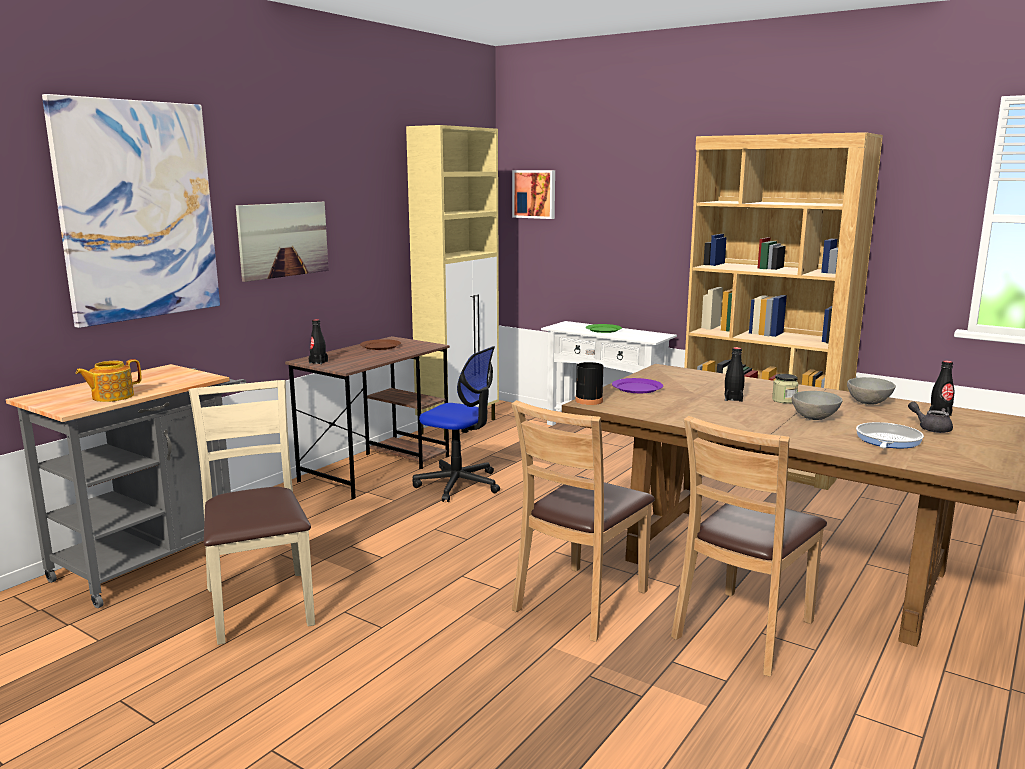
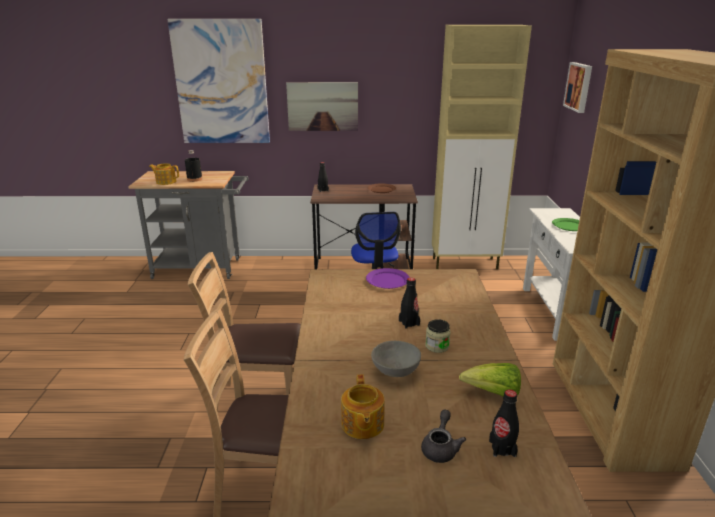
camera: 55 degrees right, 10 degrees up
beige chair [189,380,315,645] -> none
black bottle [575,349,603,405] -> black bottle moved to [185,150,203,182]
grey bowl [847,377,896,405] -> lettuce [459,363,521,396]
frying pan [856,422,924,448] -> teapot [341,375,385,439]

